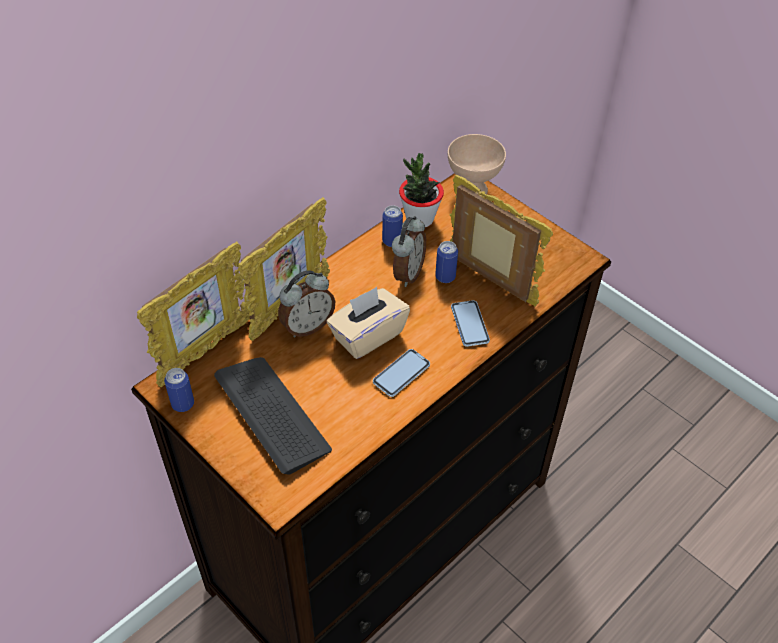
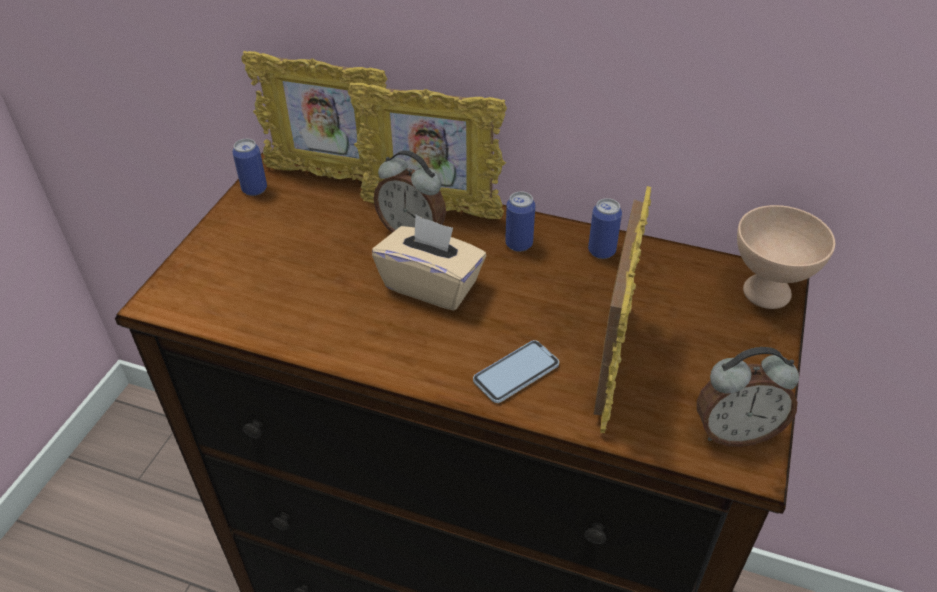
camera: 65 degrees right, 5 degrees down
keyboard [214,357,332,475] -> none
phone [373,349,430,397] -> none
alarm clock [392,216,426,287] -> alarm clock moved to [697,347,799,447]
potted plant [399,153,444,227] -> none
can [435,241,458,283] -> can moved to [505,192,535,252]

